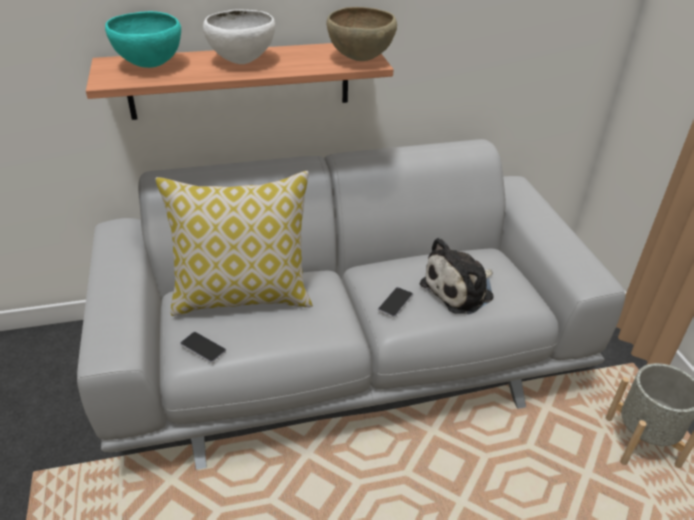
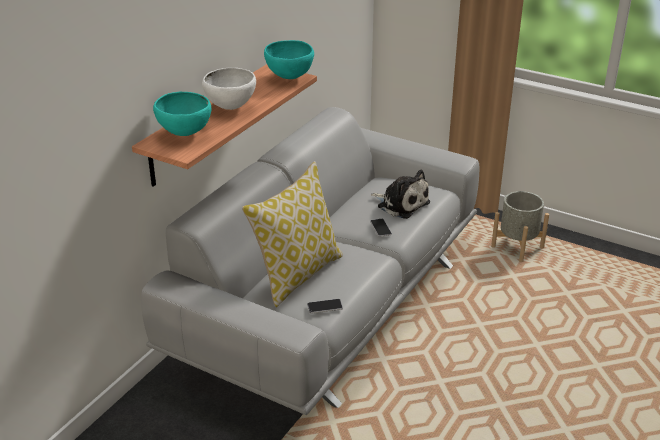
camera: 45 degrees left, 5 degrees down
brown bowl [327,7,397,61] -> turquoise bowl [264,40,314,79]
plush toy [420,238,494,314] -> plush toy turned 60 degrees counterclockwise [371,170,430,219]

